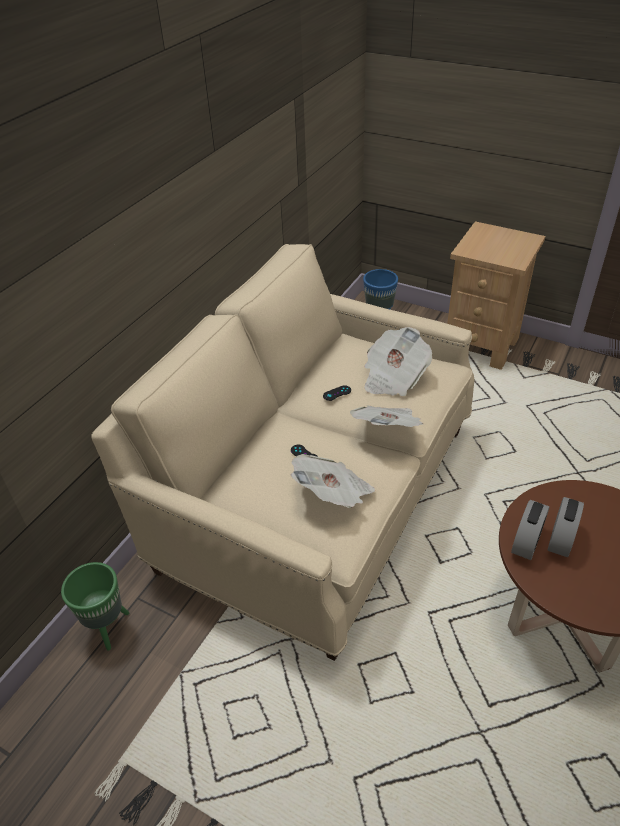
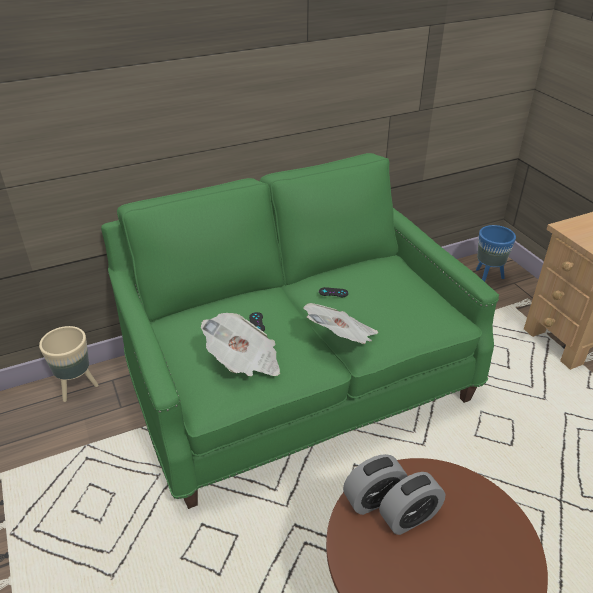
camera: 35 degrees right, 5 degrees down
green planter [61,562,129,650] -> beige planter [39,326,98,402]
beige sofa [91,244,474,661] -> green sofa [101,153,499,509]
newspaper [364,327,432,396] -> none

